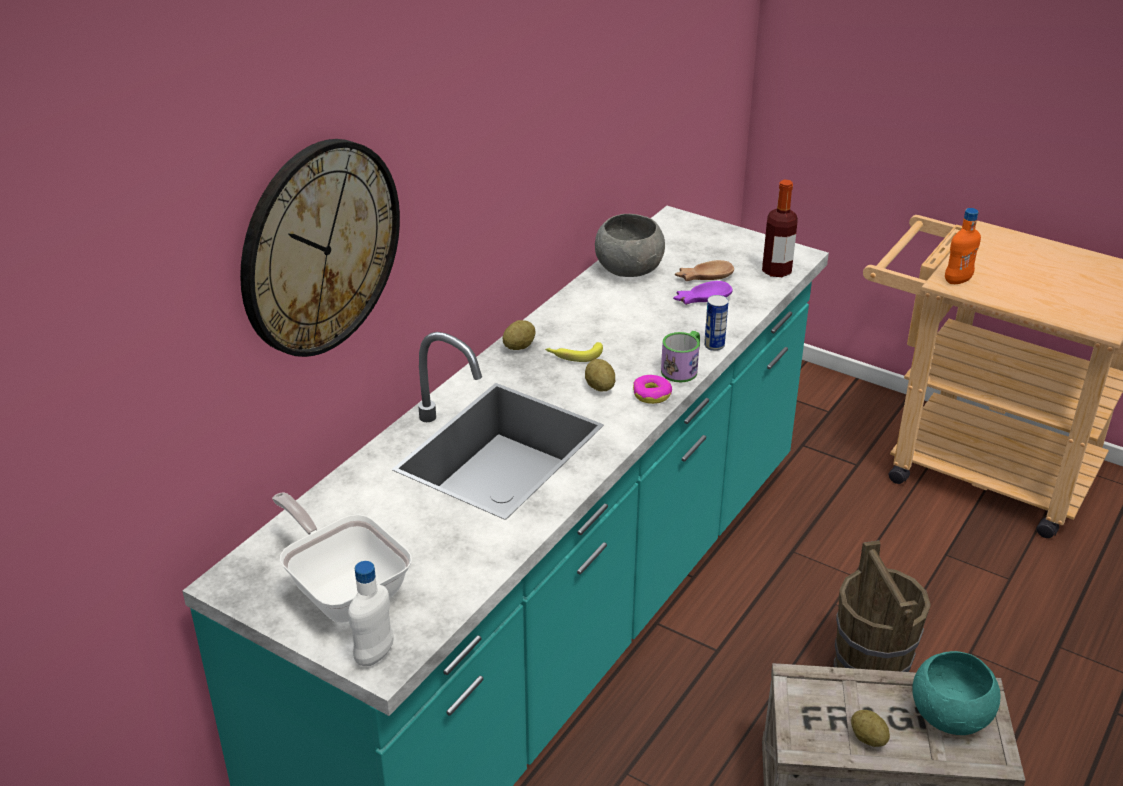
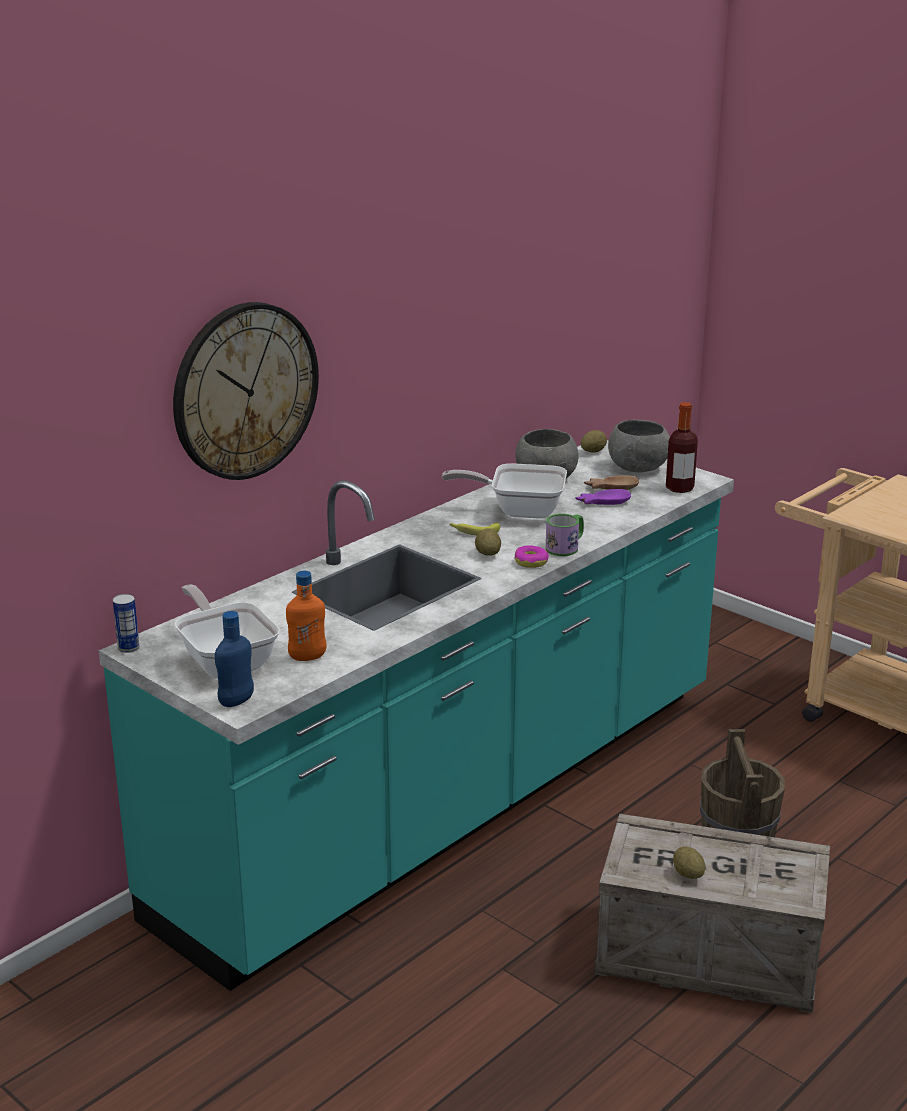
camera: 10 degrees right, 10 degrees down
white bottle [348,561,394,666] -> blue bottle [215,611,254,707]
potato [503,320,536,350] -> potato moved to [581,430,607,452]
can [704,295,729,351] -> can moved to [113,594,139,653]
turquoise bowl [912,651,1001,735] -> none
orange bottle [945,208,981,284] -> orange bottle moved to [286,571,327,661]
none -> frying pan [442,463,567,519]
none -> grey bowl [608,420,670,472]

